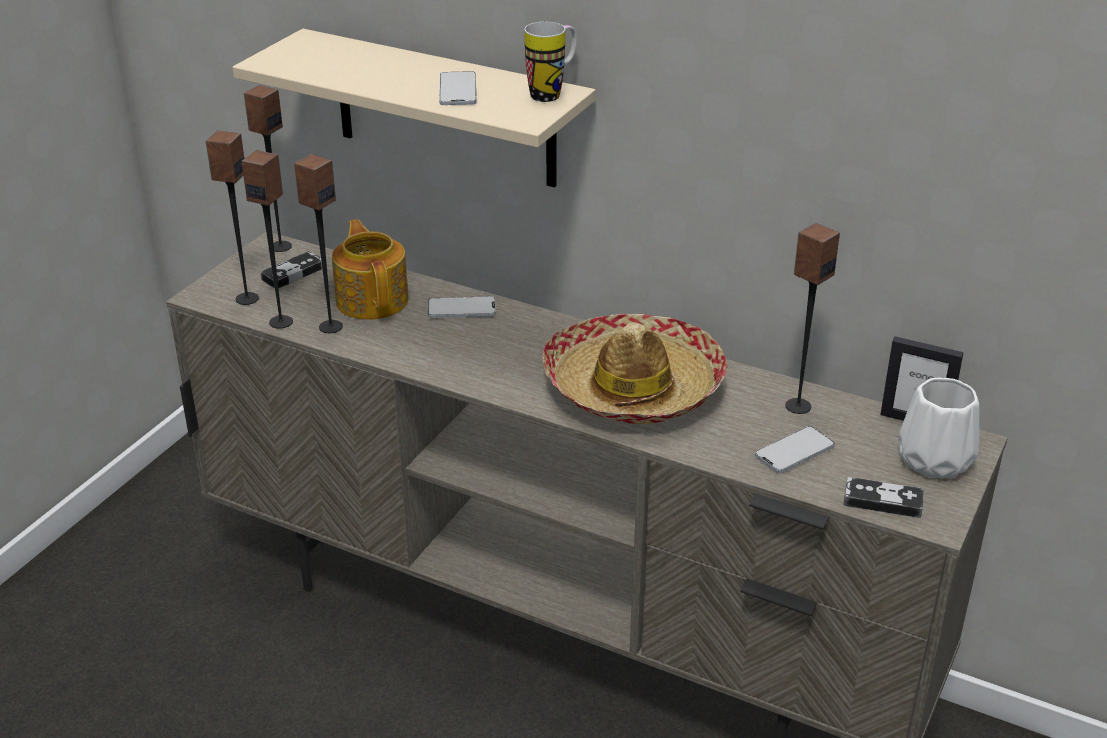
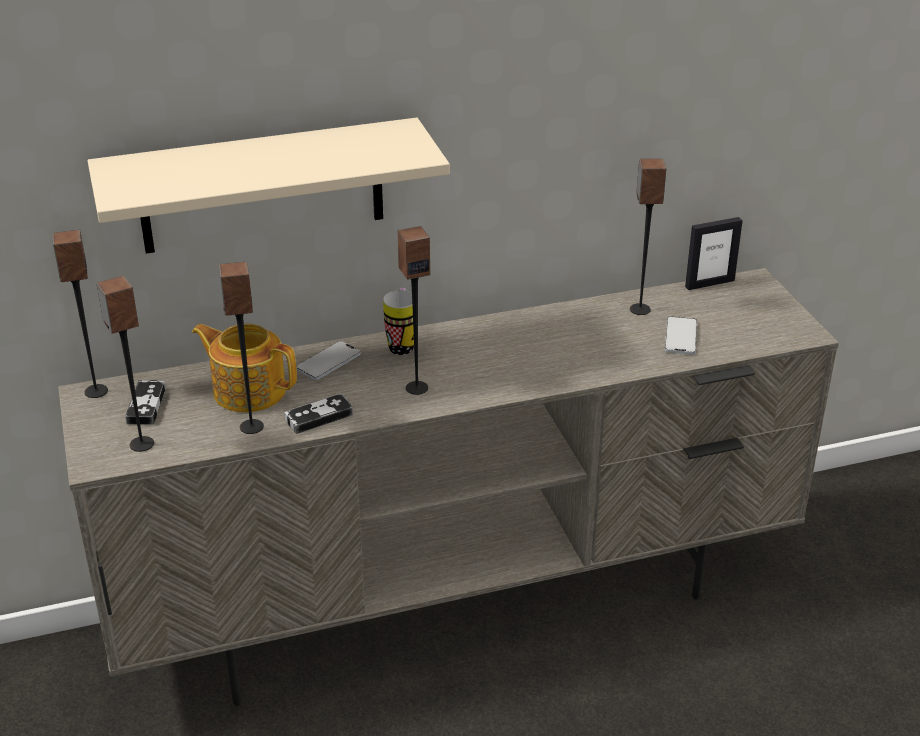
camera: 45 degrees left, 0 degrees up
speaker [241,150,293,329] -> speaker moved to [398,226,430,395]
phone [439,71,477,105] -> none
mug [525,22,577,102] -> mug moved to [383,288,414,355]
hat [542,314,728,424] -> none
game controller [843,477,924,518] -> game controller moved to [284,394,353,434]
white vase [898,378,980,478] -> none

